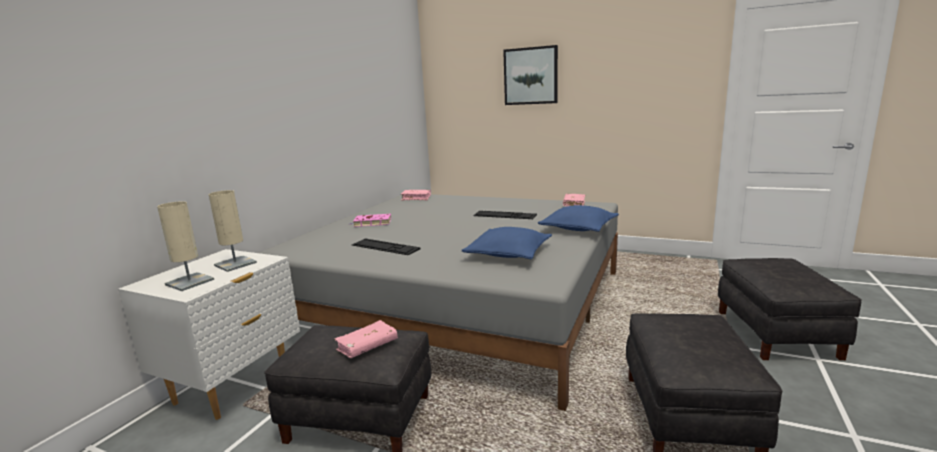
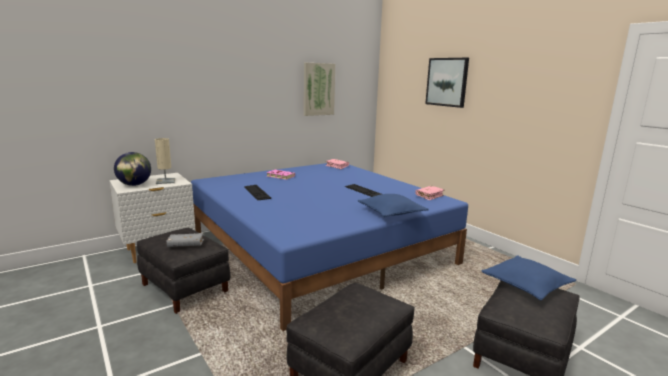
camera: 30 degrees right, 0 degrees up
beige table lamp [157,201,214,291] -> globe [114,152,151,186]
grey bed [259,194,618,411] -> blue bed [191,163,468,331]
pink book [334,320,398,358] -> grey book [167,233,204,247]
blue pillow [461,227,552,259] -> blue pillow moved to [481,255,576,300]
none -> picture [304,63,335,116]

